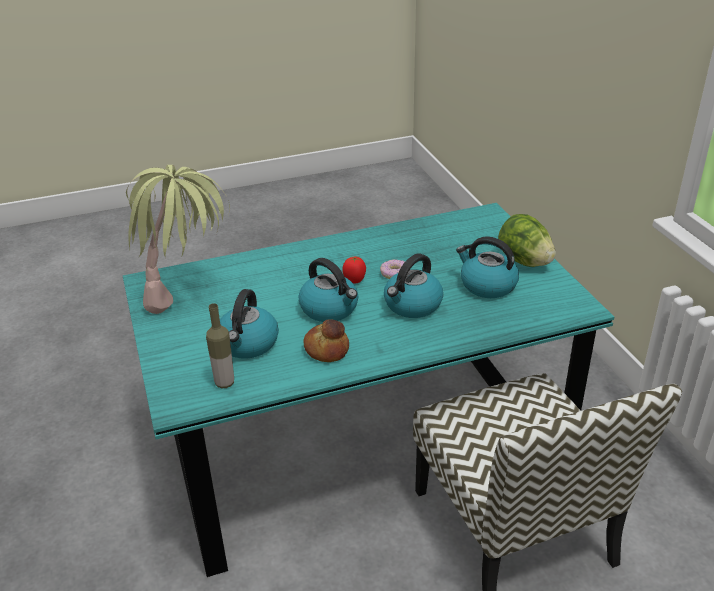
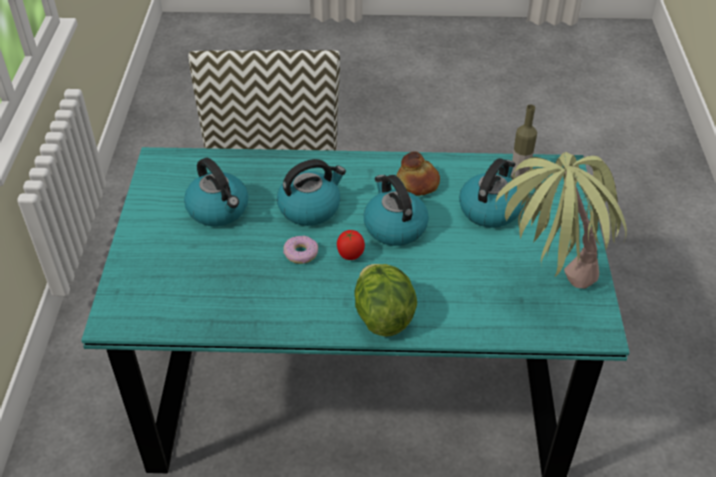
camera: 160 degrees left, 10 degrees up
lettuce [498,214,556,267] -> lettuce moved to [355,264,417,337]

